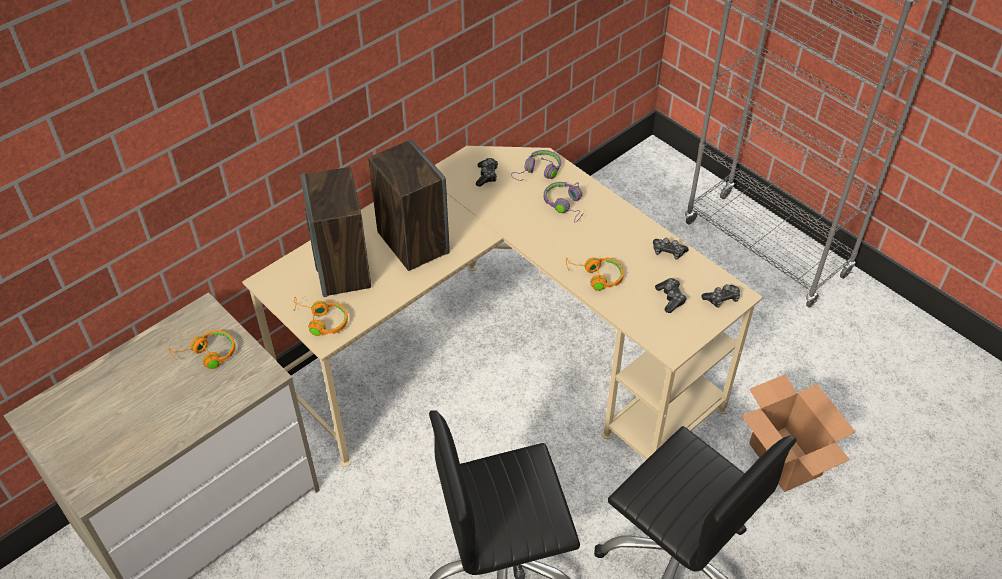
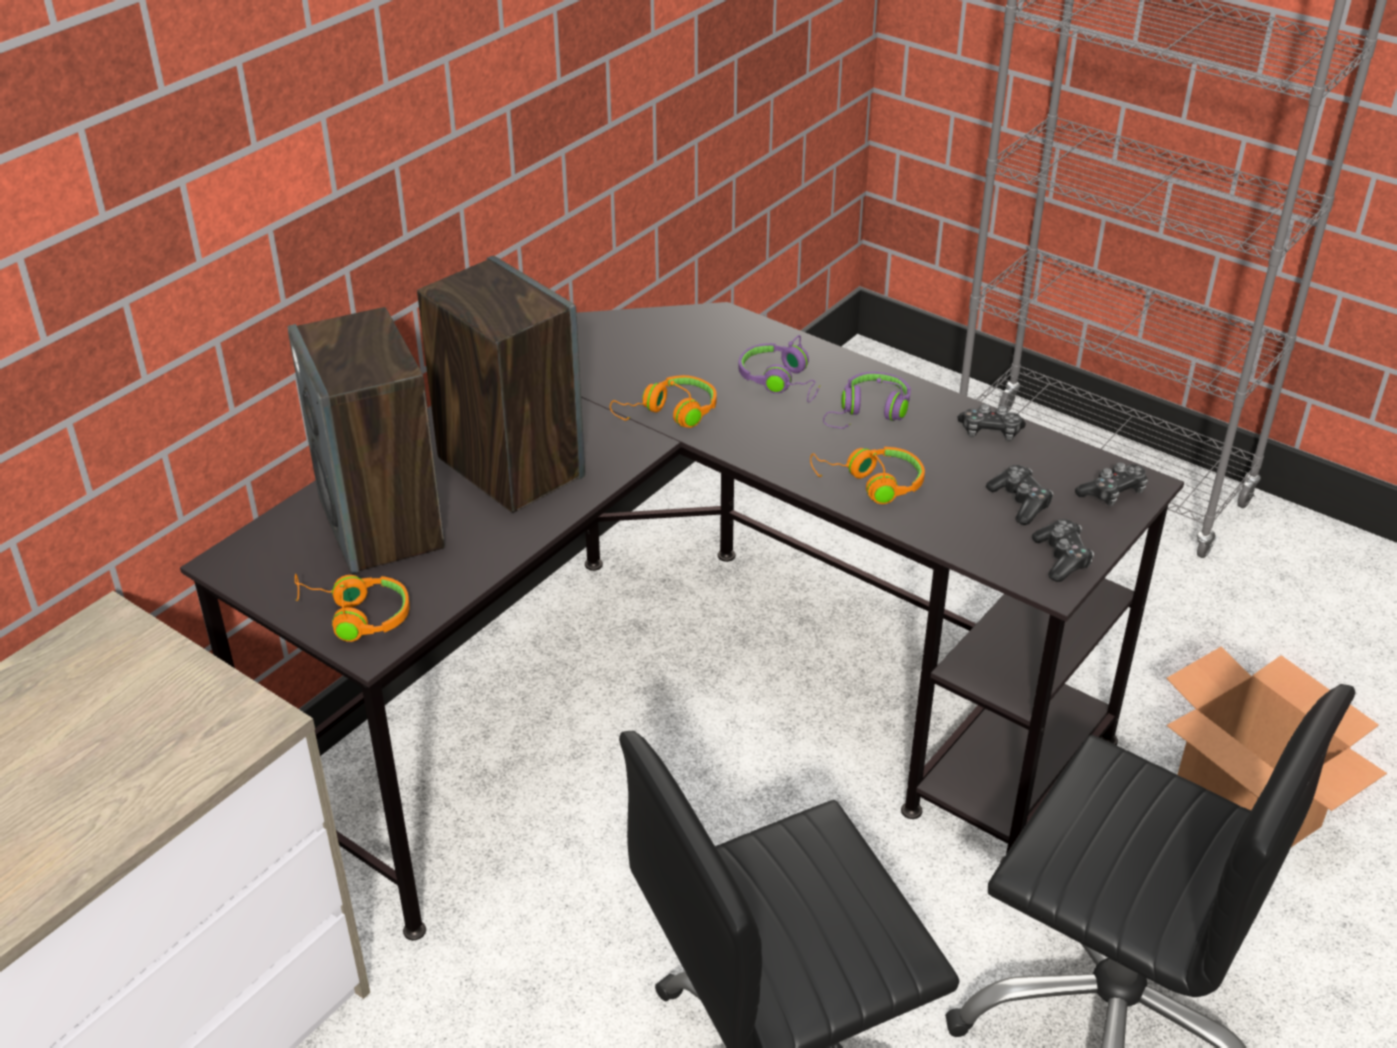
camera: 10 degrees left, 10 degrees down
orange headphones [169,330,235,369] -> orange headphones moved to [610,375,717,428]
beige desk [242,146,763,467] -> black desk [180,302,1184,940]
game controller [476,158,498,187] -> game controller moved to [1032,519,1094,582]
purple headphones [511,150,561,181] -> purple headphones moved to [823,372,911,429]

